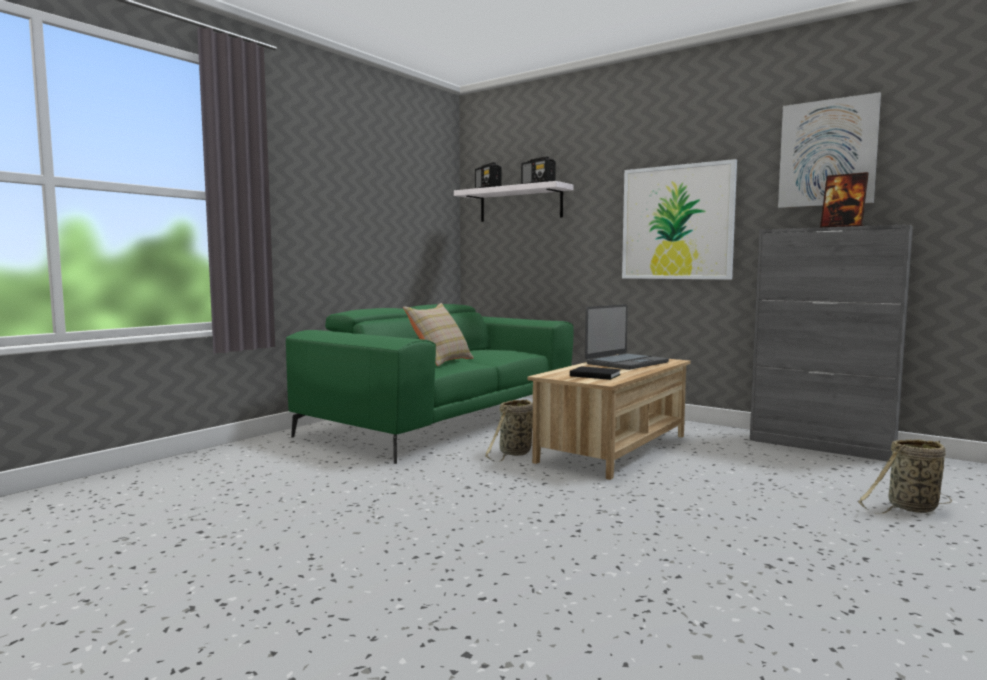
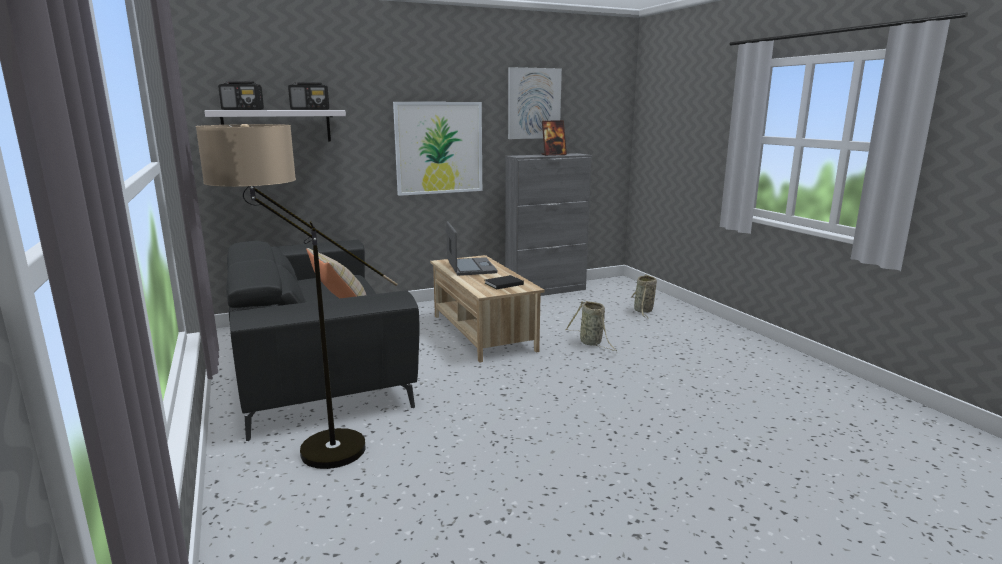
camera: 60 degrees left, 10 degrees up
green sofa [286,304,573,464] -> black sofa [226,240,420,441]
basket [485,399,533,462] -> basket moved to [566,301,617,351]
none -> floor lamp [196,124,397,469]

